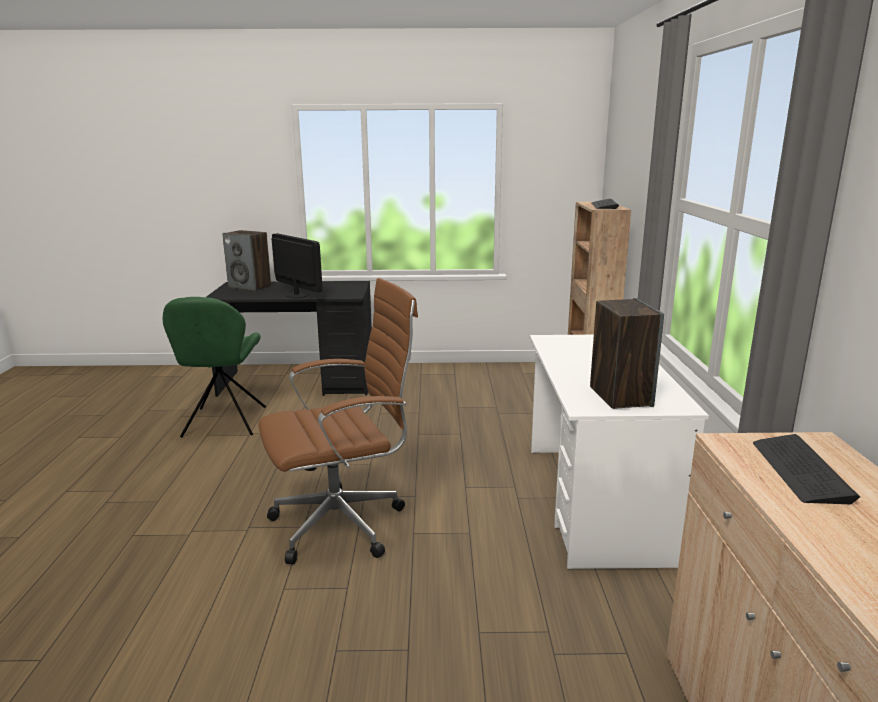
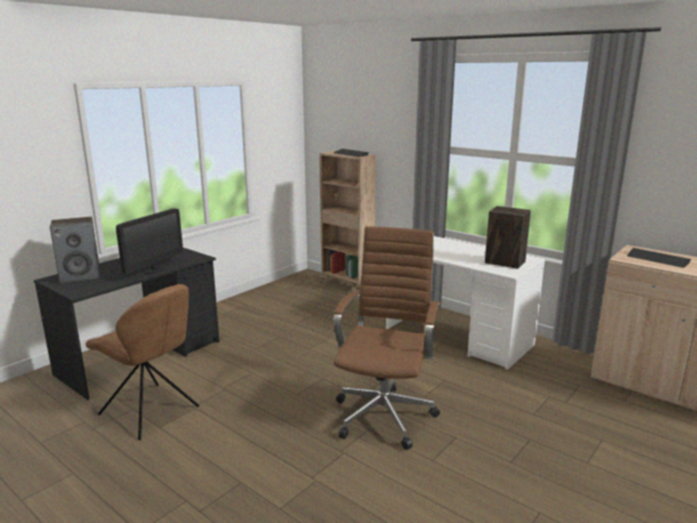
camera: 50 degrees left, 0 degrees up
green chair [163,297,266,438] -> brown chair [86,284,199,440]
monitor [271,233,322,298] -> monitor turned 120 degrees clockwise [116,208,183,274]

